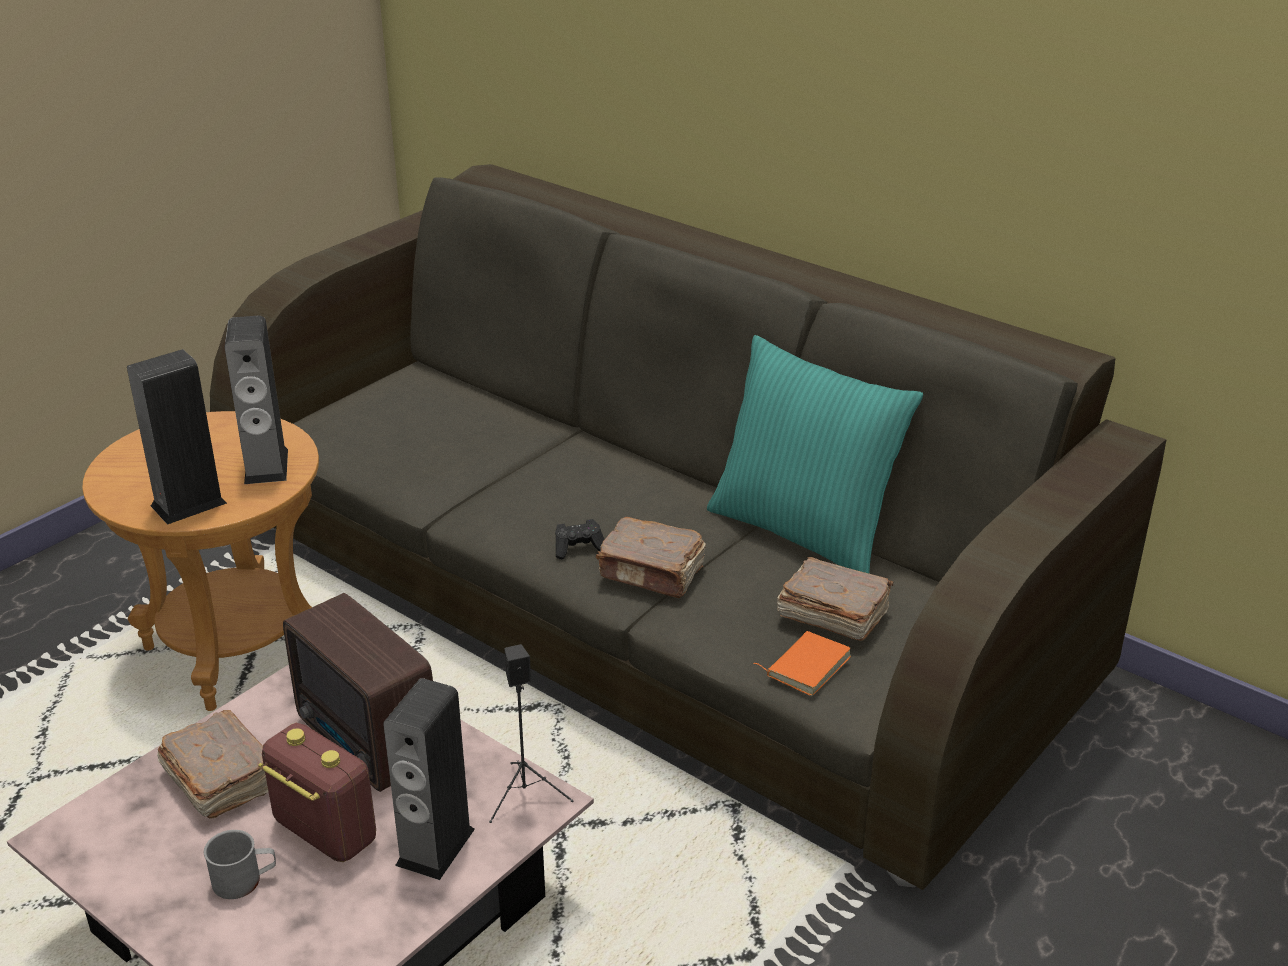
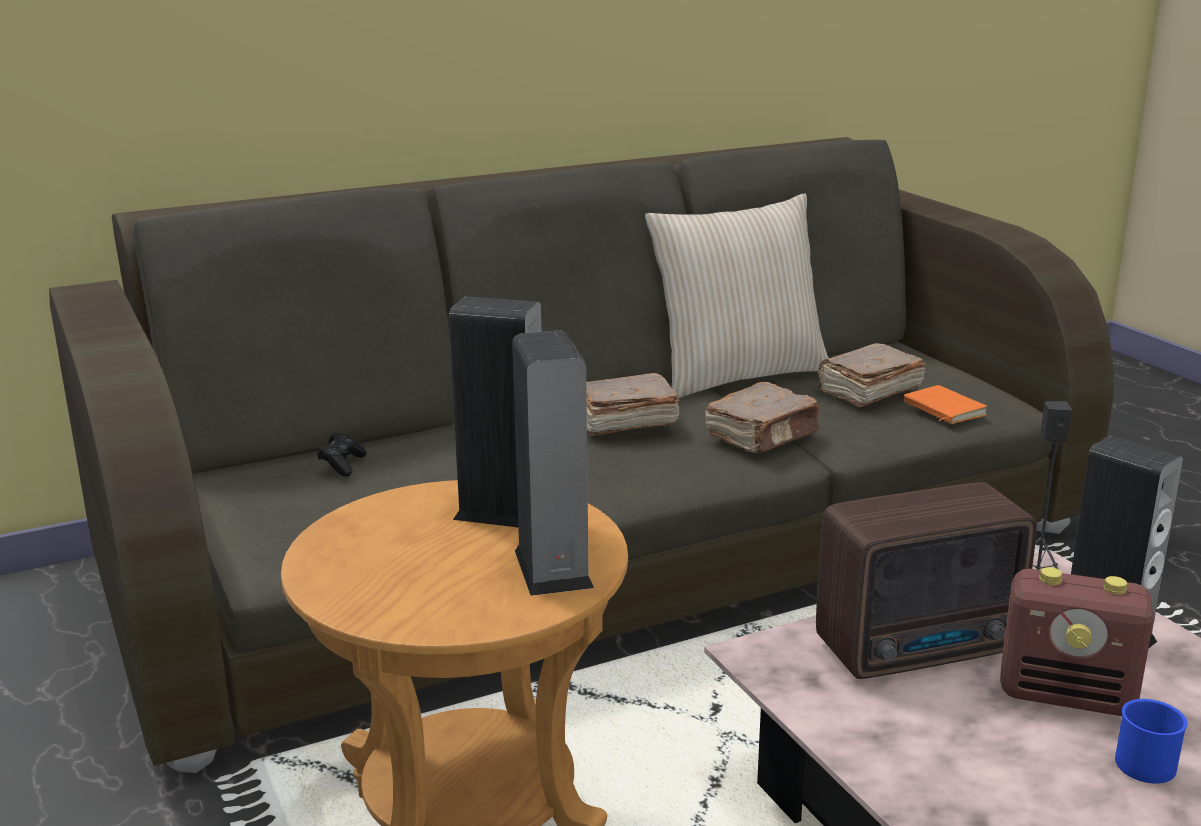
camera: 65 degrees left, 10 degrees down
brown book [157,710,268,818] -> brown book moved to [586,373,679,436]
grey mug [204,830,276,899] -> blue mug [1115,699,1187,784]
radio [258,723,376,862] -> radio turned 135 degrees counterclockwise [1000,567,1154,716]
black game controller [555,519,605,559] -> black game controller moved to [317,432,367,477]
turquoise pillow [707,335,923,573] -> beige pillow [645,193,829,398]

